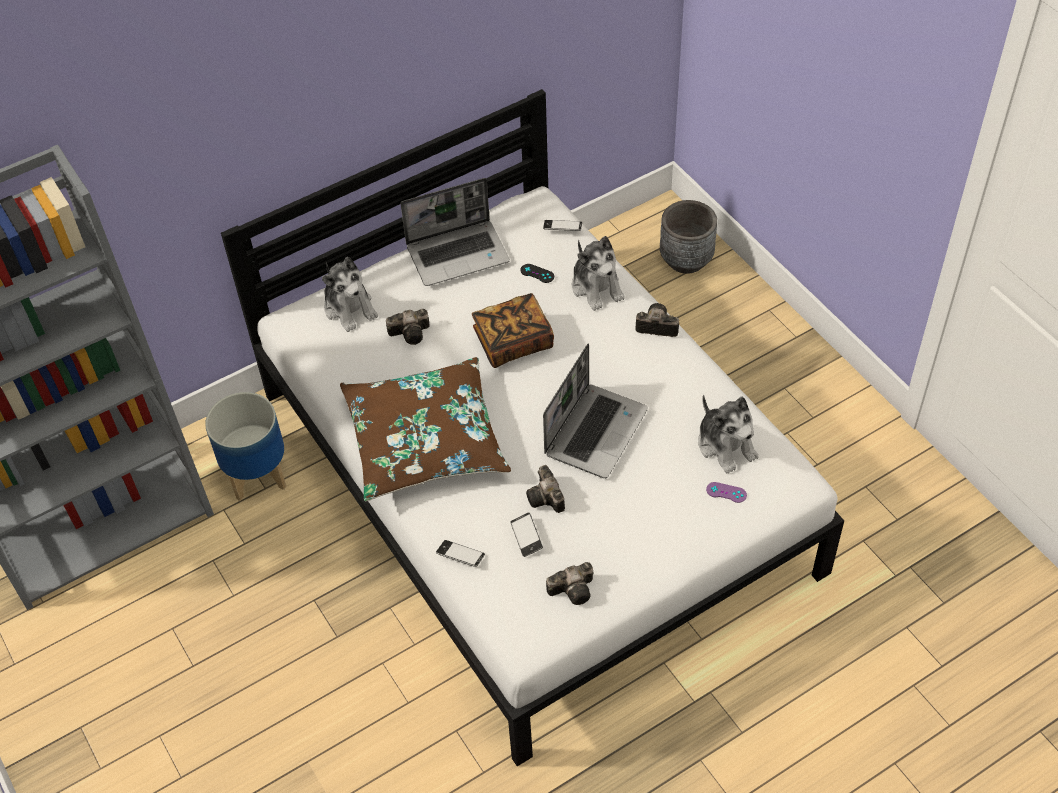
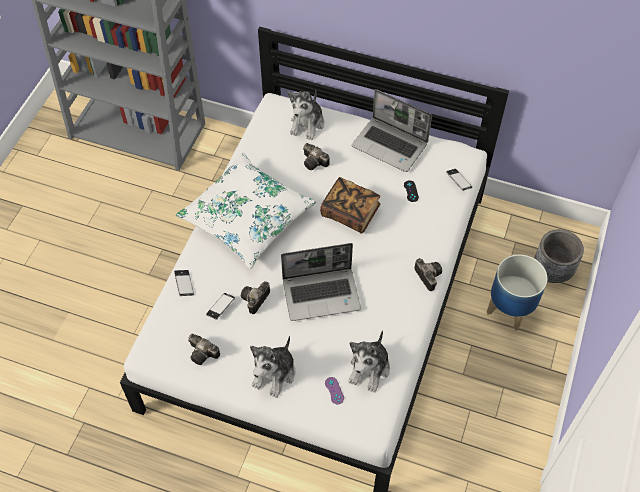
camera: 50 degrees right, 5 degrees up
planter [205,392,286,501] -> planter moved to [487,254,548,331]
brown pillow [340,357,511,501] -> white pillow [176,153,316,269]
plush toy [571,236,625,311] -> plush toy moved to [250,336,296,398]

